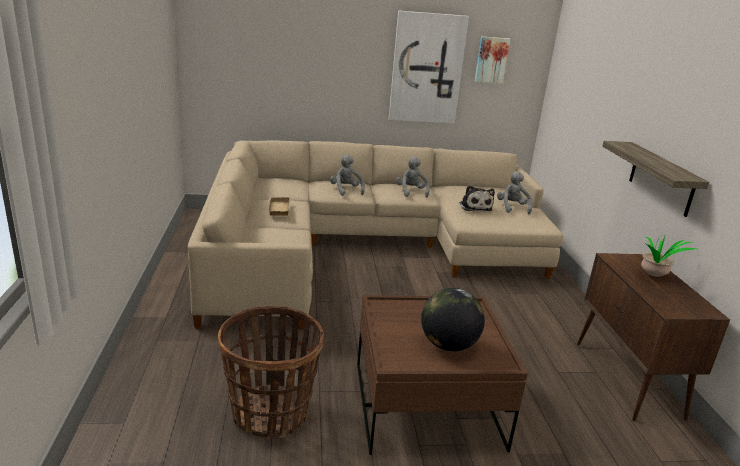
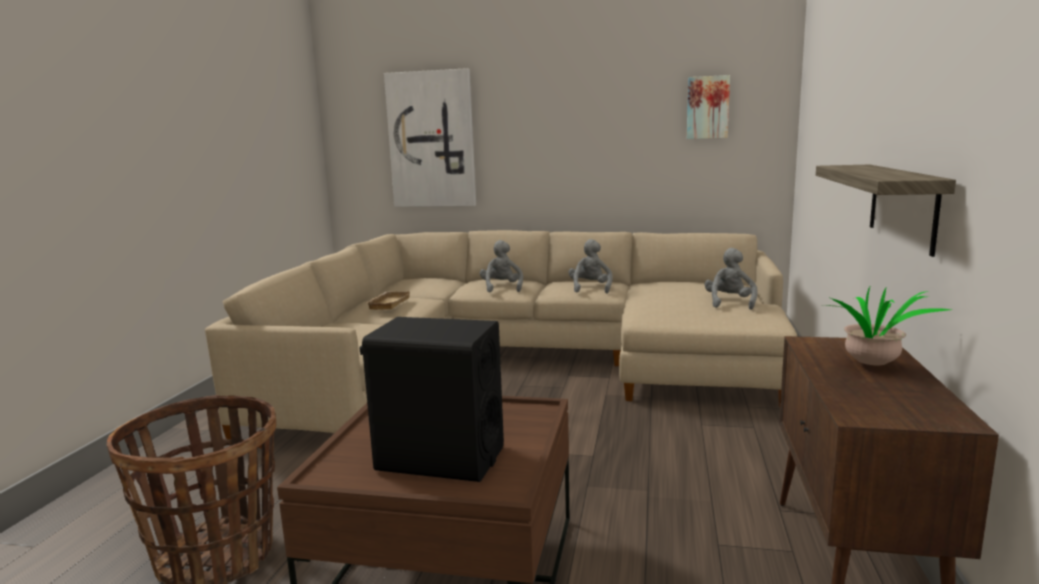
camera: 20 degrees right, 10 degrees down
picture [389,11,469,123] -> picture moved to [384,68,476,207]
globe [421,288,485,351] -> black speaker [359,317,504,482]
plush toy [460,186,495,211] -> none

